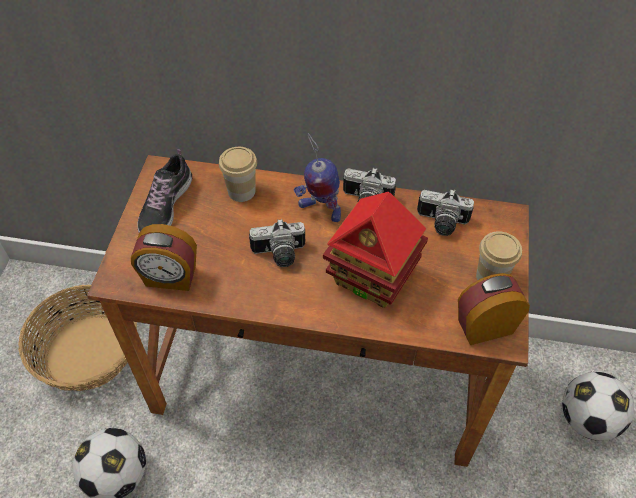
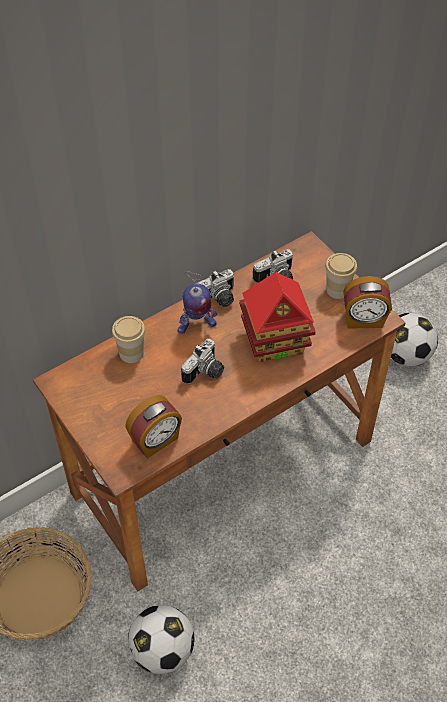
camera: 45 degrees left, 0 degrees up
shoe [138,149,192,233] -> none
alarm clock [458,273,530,345] -> alarm clock turned 120 degrees counterclockwise [343,276,392,328]

